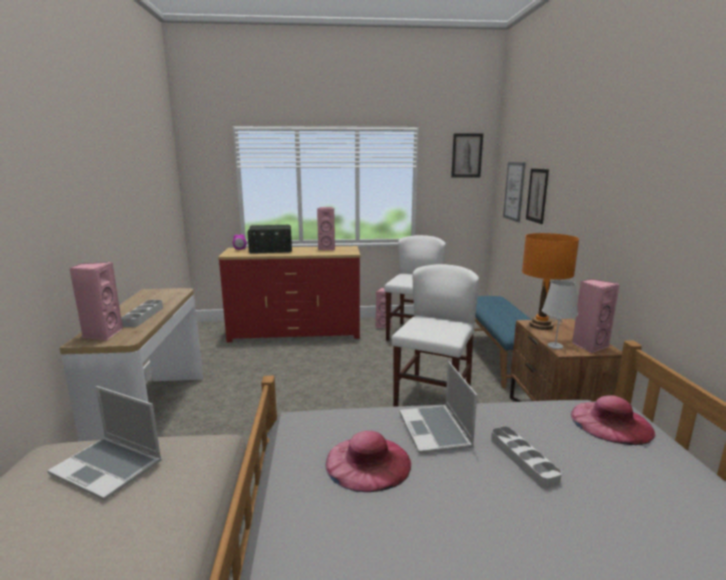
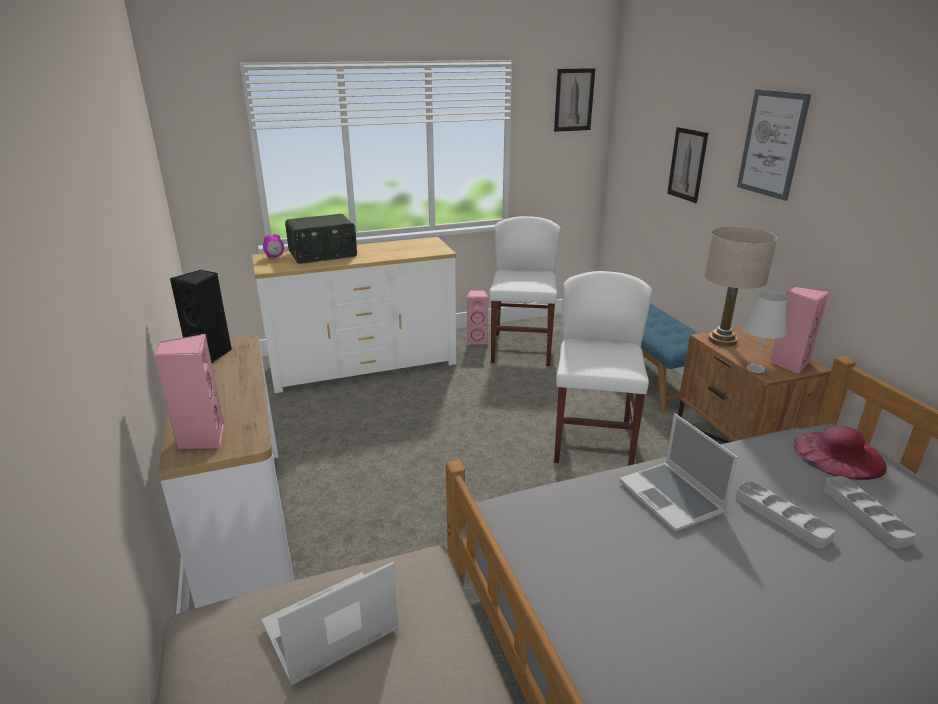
camera: 15 degrees left, 10 degrees up
laptop [47,386,162,501] -> laptop turned 135 degrees clockwise [261,562,399,685]
grey tray [121,300,163,327] -> grey tray moved to [824,476,916,548]
red dresser [218,246,360,342] -> white dresser [252,237,456,393]
pink speaker [317,207,335,250] -> none
pink hat [325,431,411,492] -> none
picture [503,162,526,222] -> picture moved to [737,89,811,201]
orange table lamp [522,233,579,330] -> beige table lamp [704,226,777,346]
none -> black speaker [170,270,232,363]

